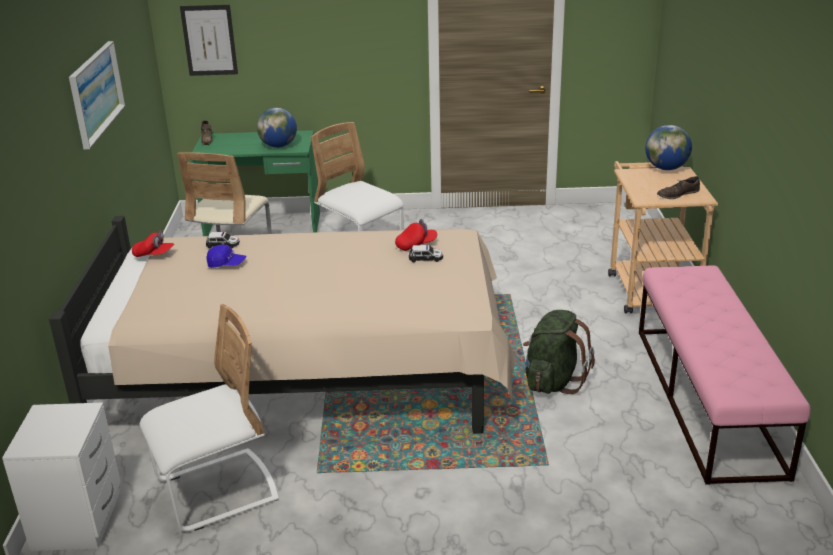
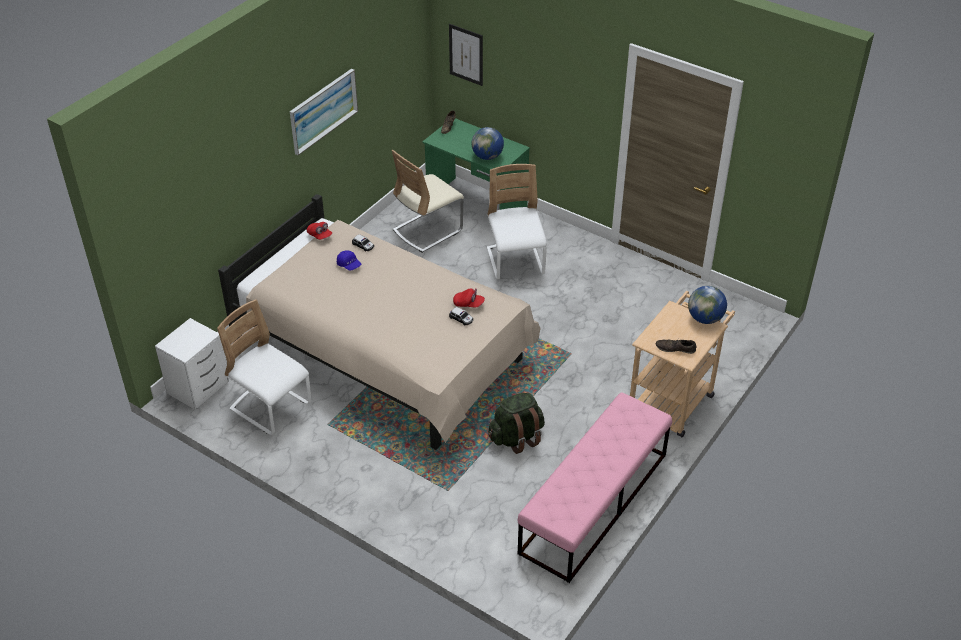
camera: 35 degrees right, 15 degrees up
white chair [140,304,279,532] -> white chair turned 150 degrees counterclockwise [217,299,311,435]

